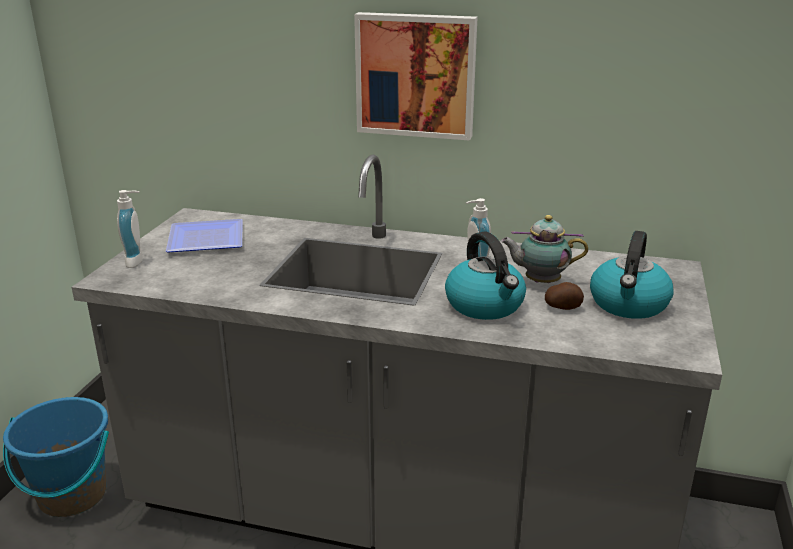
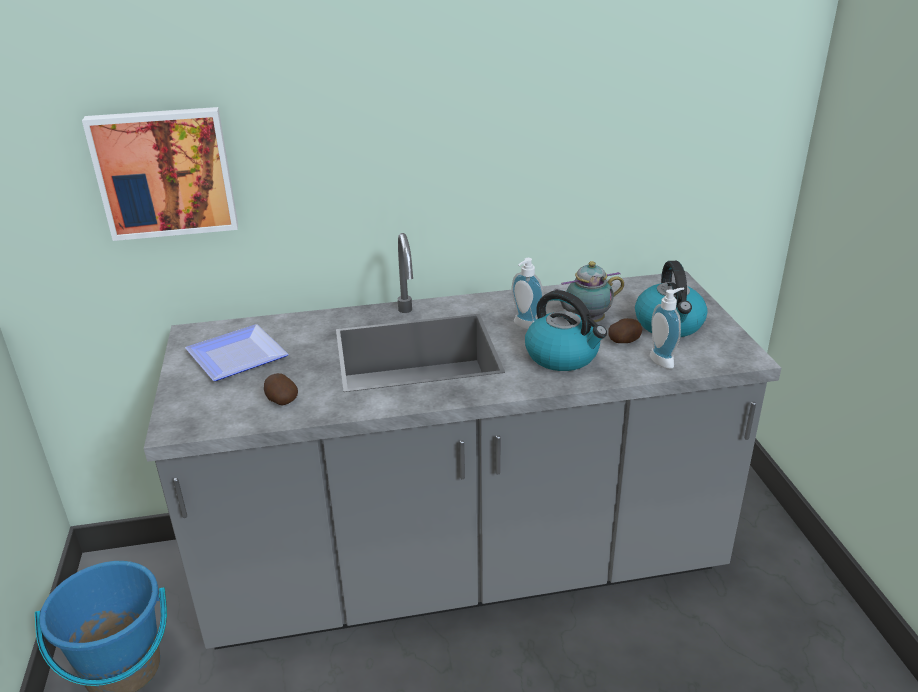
camera: 25 degrees left, 5 degrees up
soap dispenser [117,190,143,268] -> soap dispenser moved to [650,288,684,369]
picture [354,12,478,141] -> picture moved to [82,107,238,241]
none -> potato [264,373,298,405]

